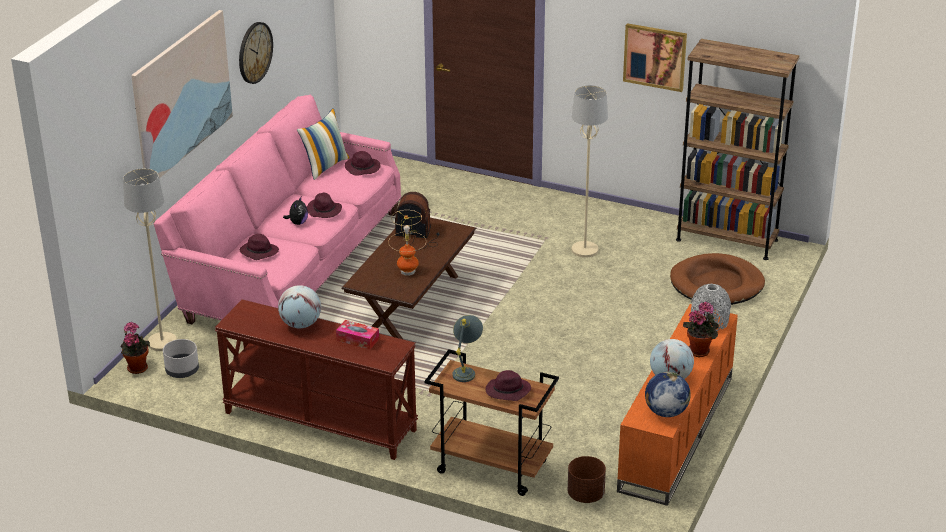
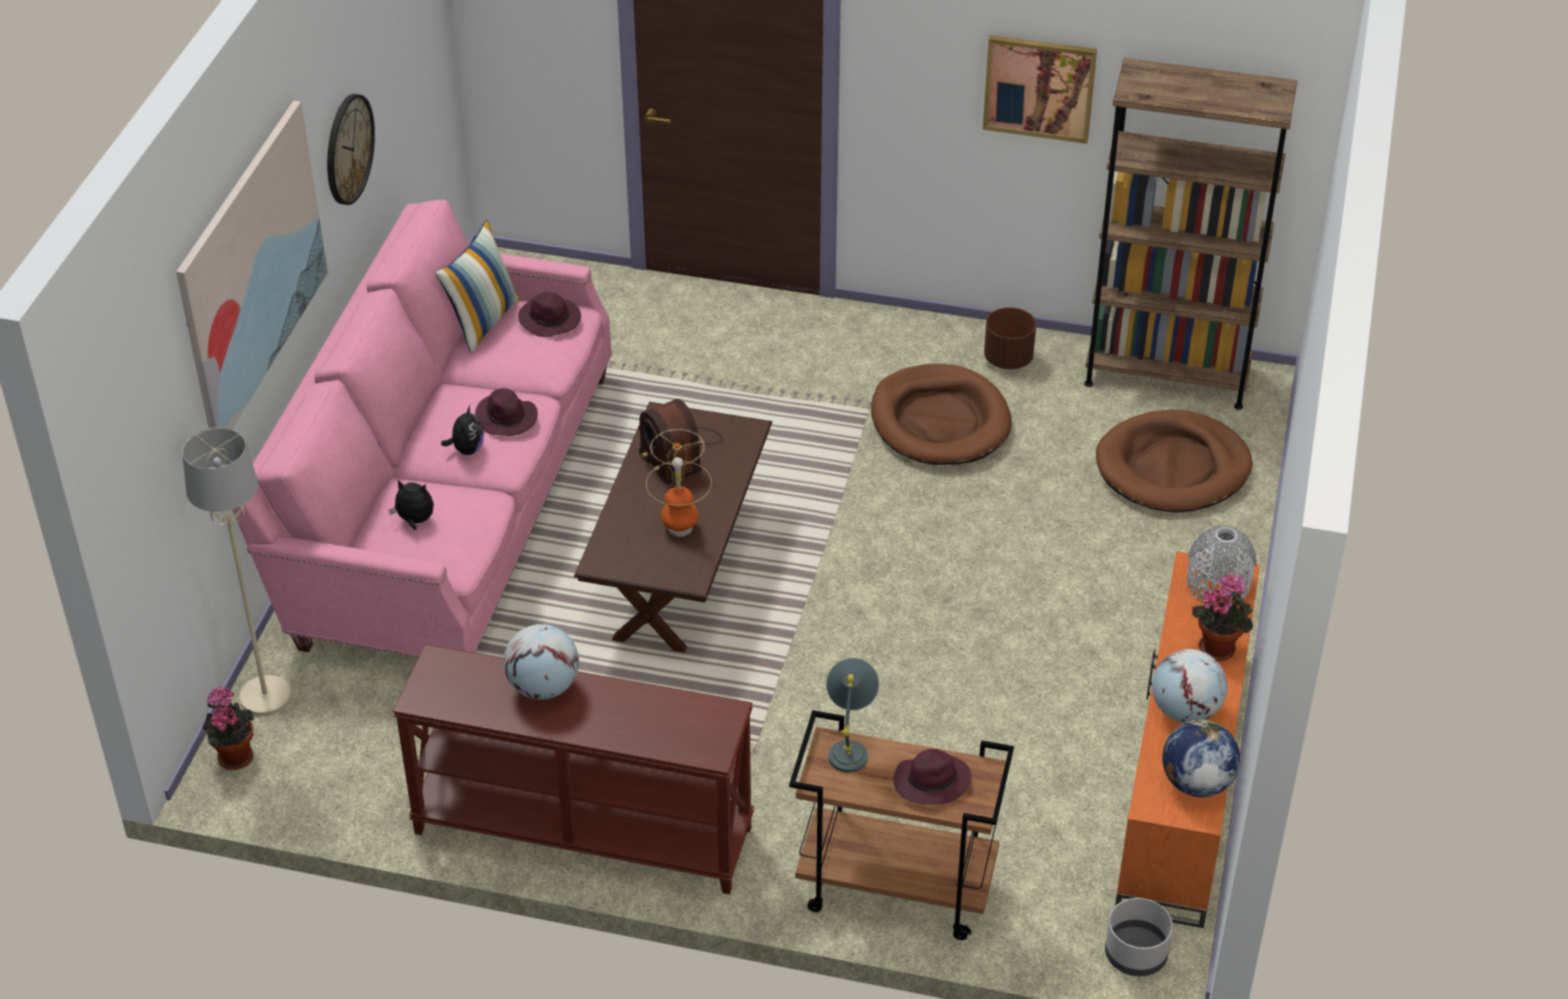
camera: 10 degrees left, 10 degrees up
grey planter [163,339,199,378] -> grey planter moved to [1105,898,1173,976]
purple hat [240,234,279,260] -> plush toy [389,480,434,530]
tissue box [336,320,379,349] -> none
radio [395,192,439,250] -> radio turned 120 degrees counterclockwise [639,399,722,485]
brown planter [568,456,606,503] -> brown planter moved to [984,307,1036,369]
beige floor lamp [572,85,608,258] -> brown dog bed [871,364,1012,465]

